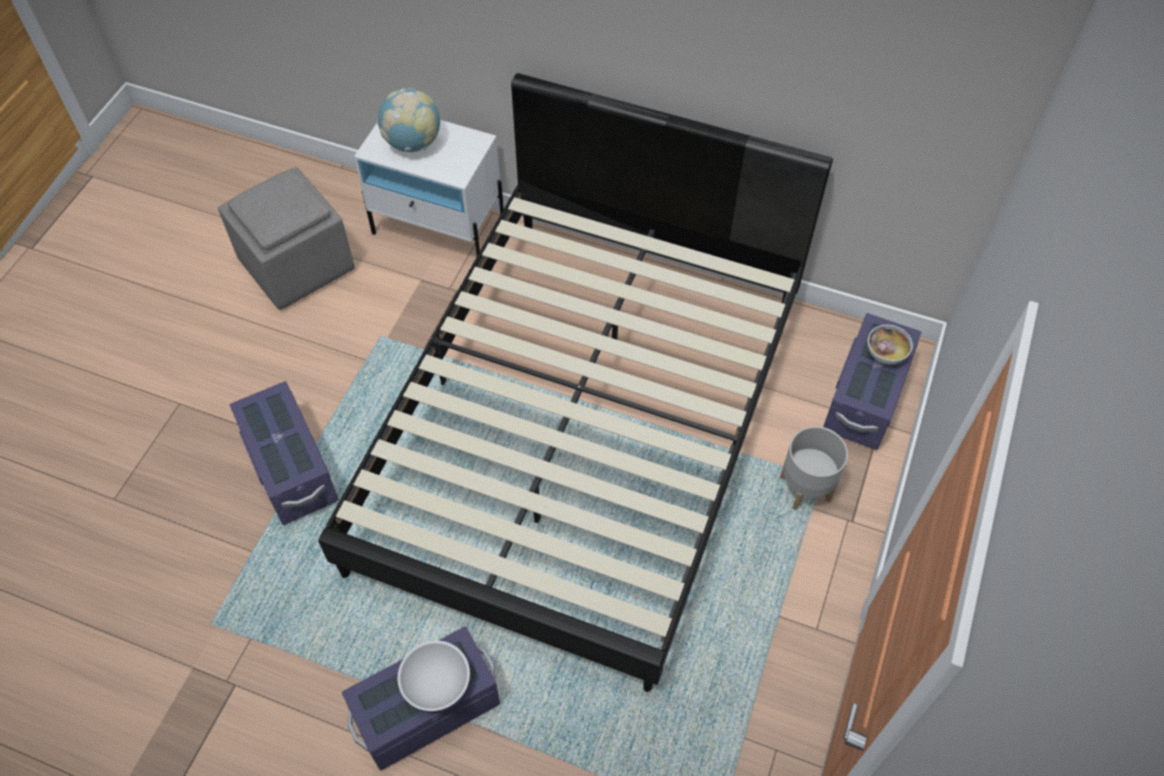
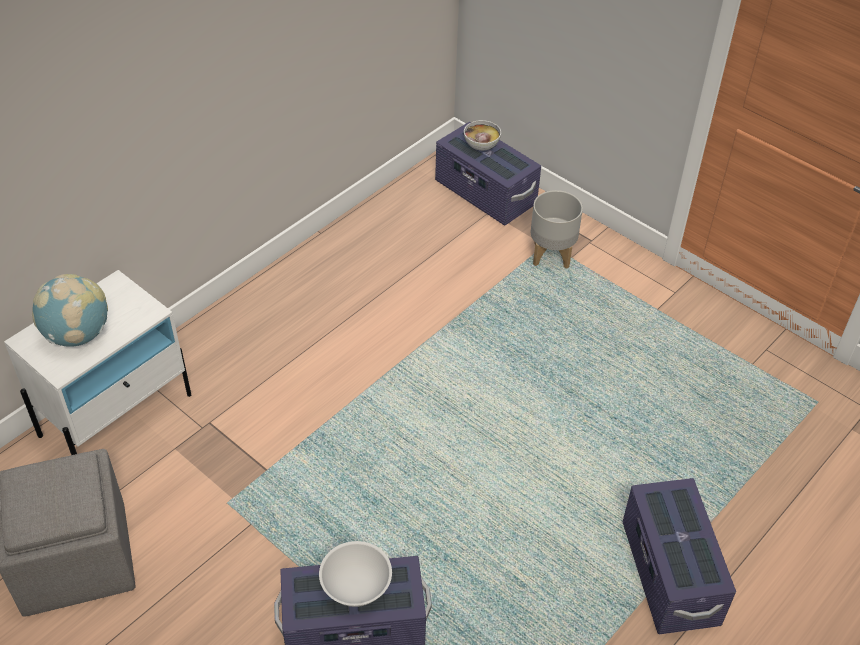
camera: 70 degrees left, 10 degrees down
black bed [318,73,833,692] -> none
white bowl [398,641,470,711] -> white bowl moved to [319,541,392,607]

